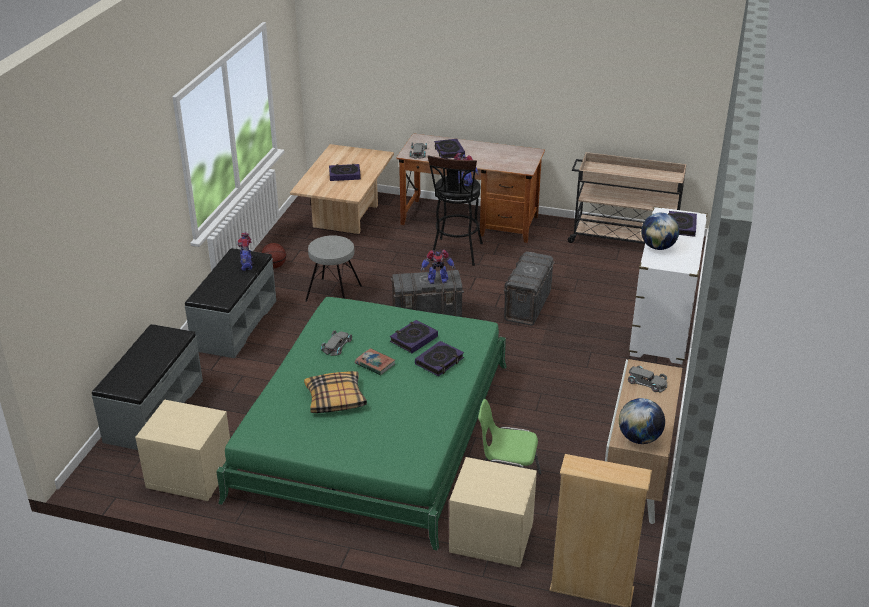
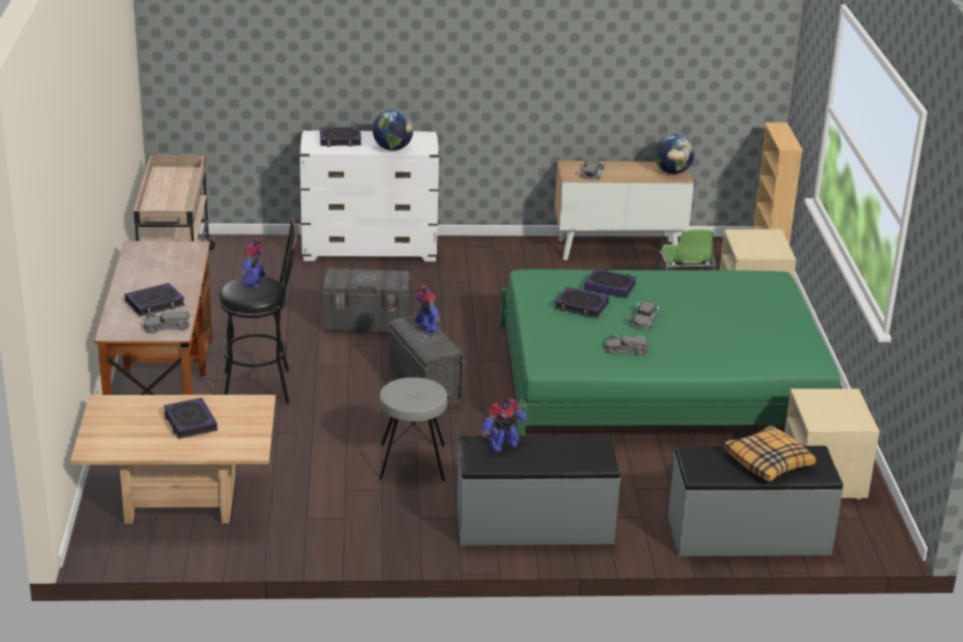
camera: 110 degrees left, 5 degrees down
basketball [261,243,286,268] -> none
pillow [304,371,367,413] -> pillow moved to [724,426,816,482]
book [355,348,395,376] -> grey toy car [629,301,660,329]

